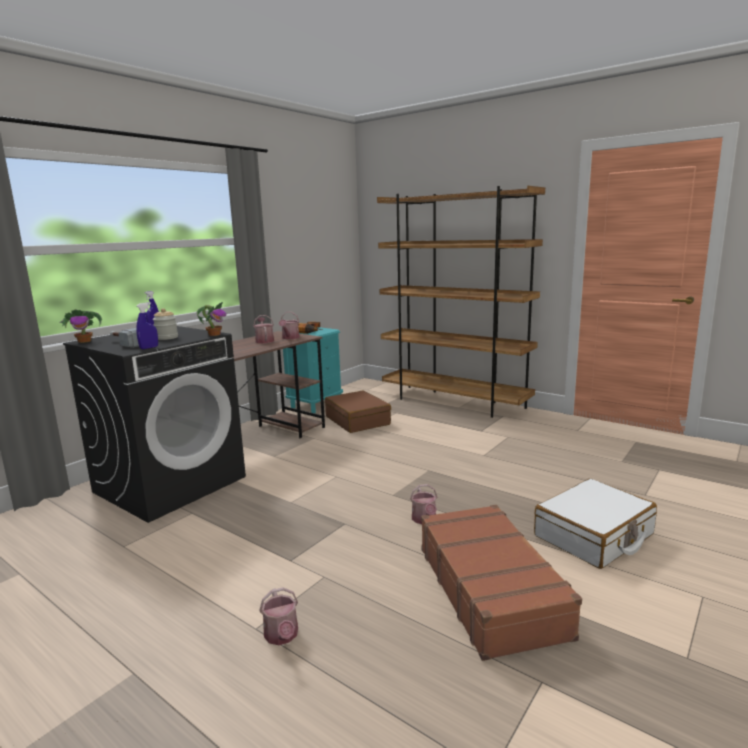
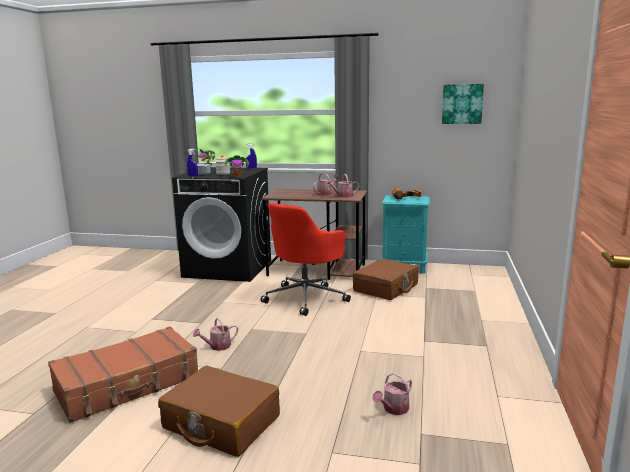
camera: 65 degrees right, 0 degrees up
watering can [259,587,298,645] -> watering can moved to [372,373,412,415]
brown bookcase [377,186,545,418] -> none
white suitcase [534,479,657,569] -> brown suitcase [158,366,280,457]
none -> red office chair [261,203,351,316]
none -> picture [442,84,484,124]

